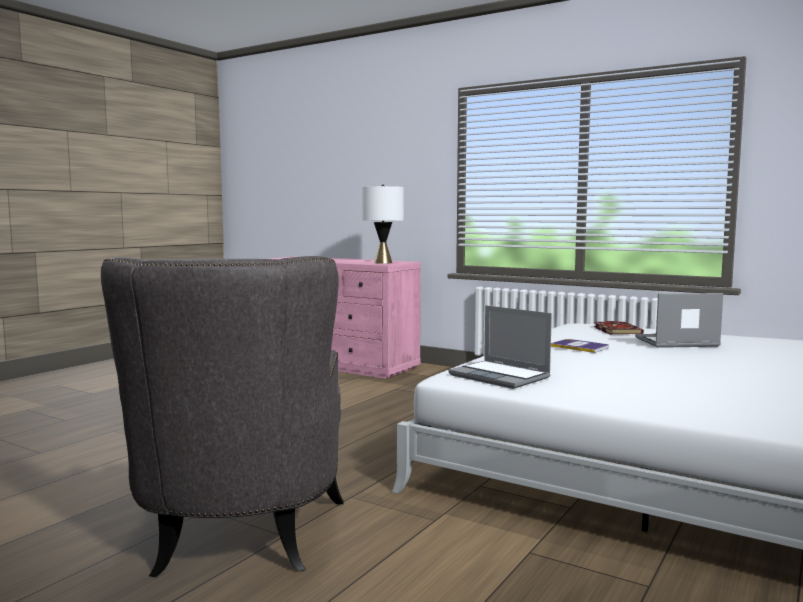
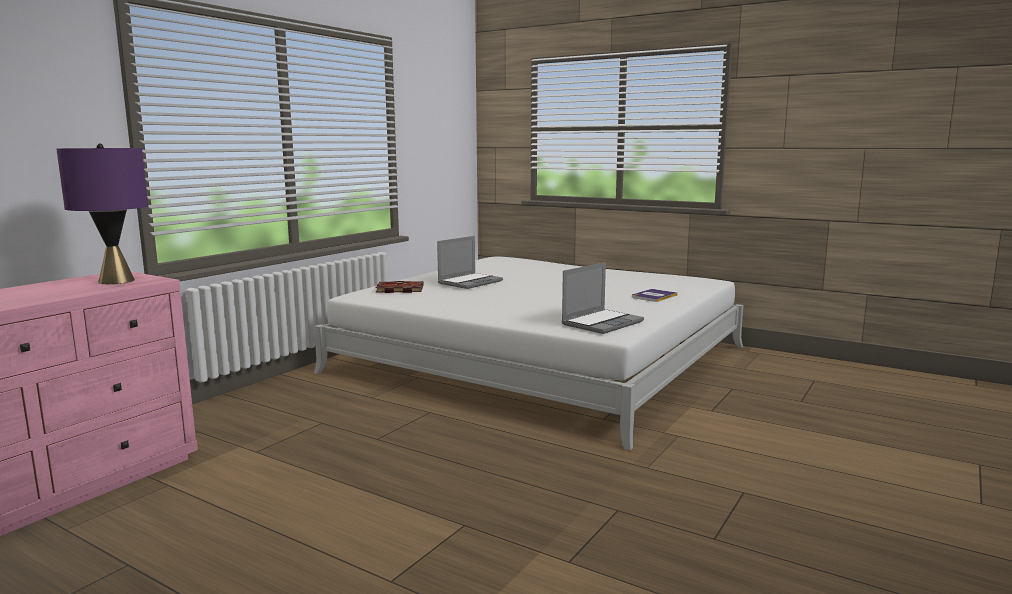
camera: 90 degrees left, 5 degrees up
grey armchair [101,256,344,577] -> none
white table lamp [362,185,404,264] -> purple table lamp [56,143,148,284]
book [551,339,609,353] -> book moved to [632,289,678,302]
laptop [635,293,723,348] -> laptop turned 135 degrees counterclockwise [437,236,503,289]

